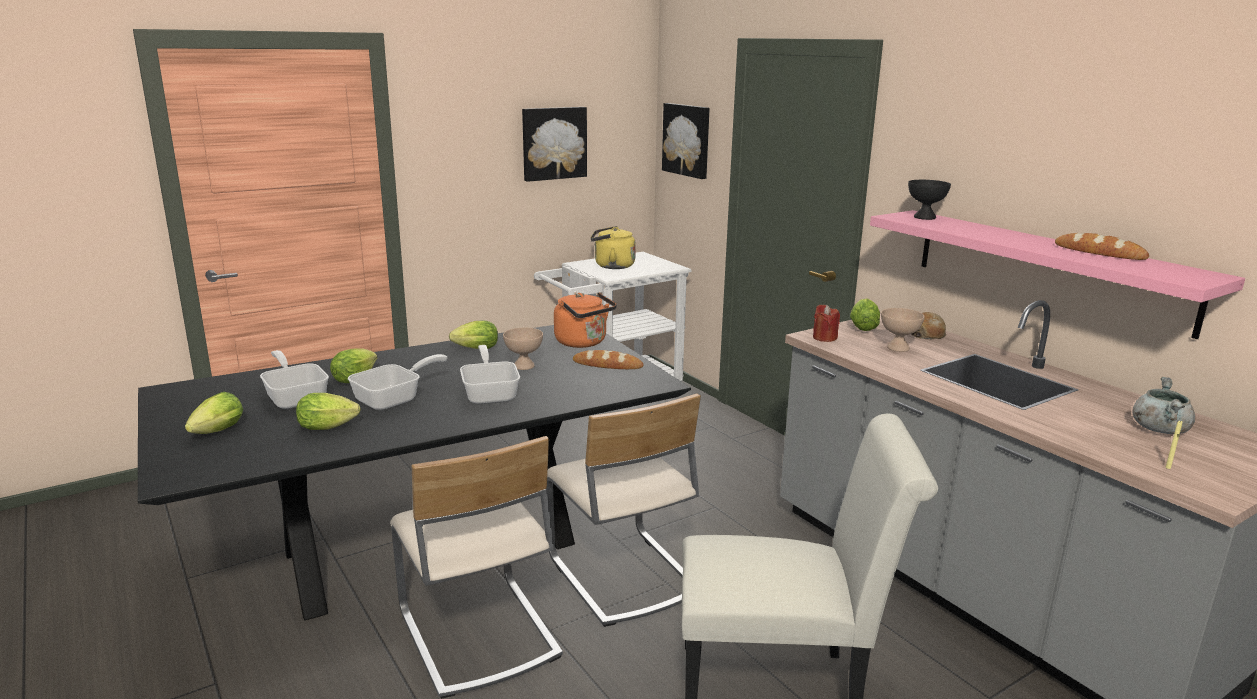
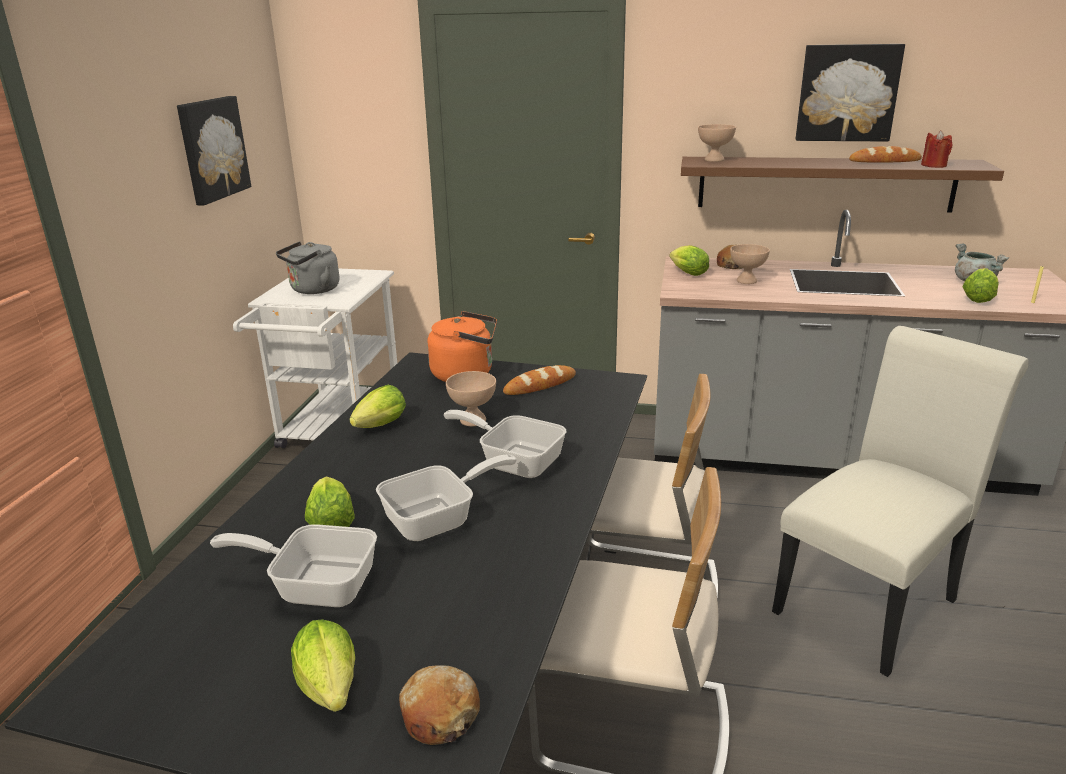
camera: 45 degrees left, 5 degrees up
lettuce [296,393,361,430] -> lettuce moved to [962,268,999,303]
frying pan [348,354,448,411] -> frying pan turned 60 degrees clockwise [376,455,517,541]
yellow kettle [591,226,636,269] -> grey kettle [276,241,339,294]
picture [662,103,710,179] -> picture moved to [796,44,905,142]
red candle [813,305,840,342] -> red candle moved to [921,130,952,168]
pink shelf [870,210,1245,339] -> brown shelf [681,157,1004,213]
black bowl [908,180,951,220] -> beige bowl [698,124,736,162]
none -> bread [399,665,480,745]

